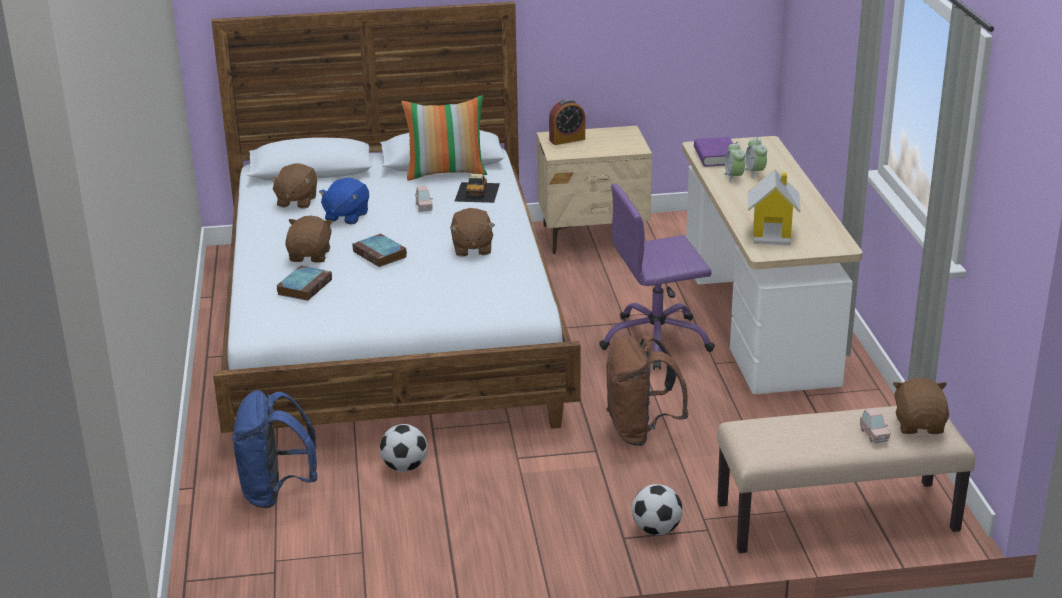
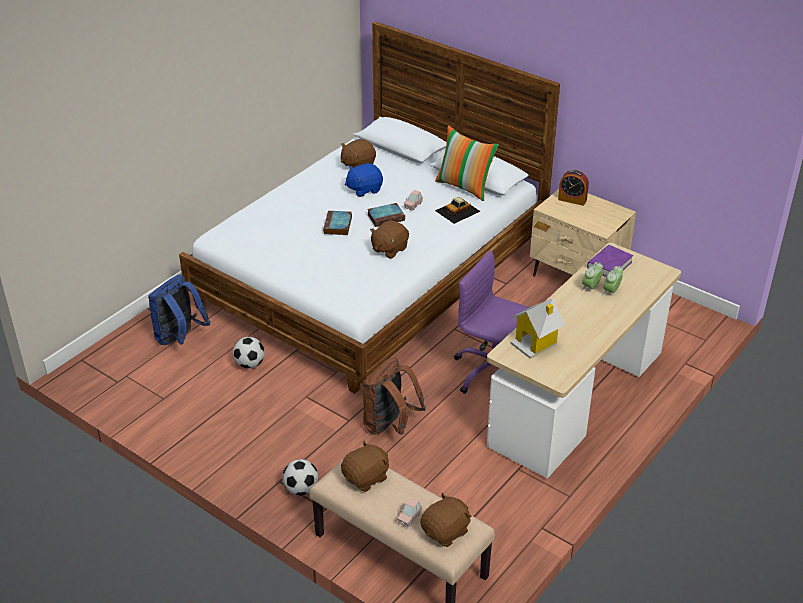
camera: 45 degrees right, 10 degrees up
book [276,265,332,301] -> book moved to [367,203,405,227]
brown plush toy [285,216,333,262] -> brown plush toy moved to [341,441,389,492]

